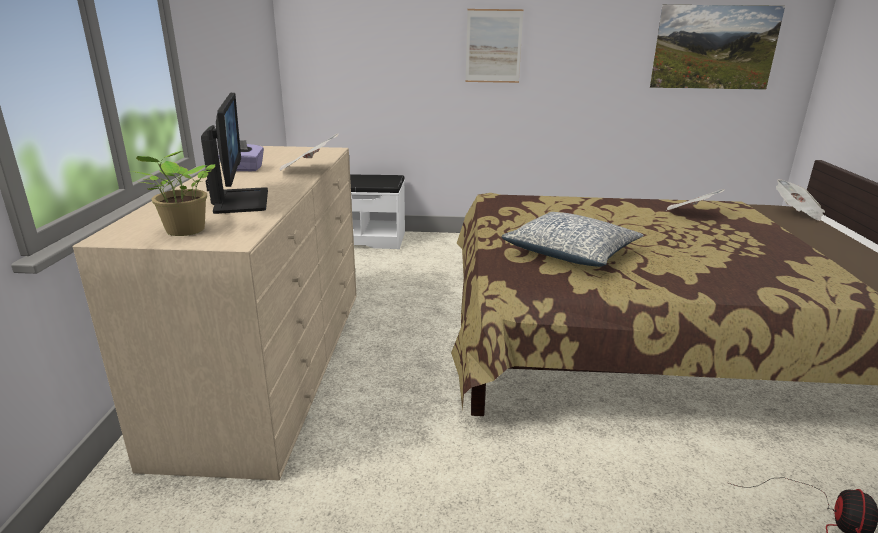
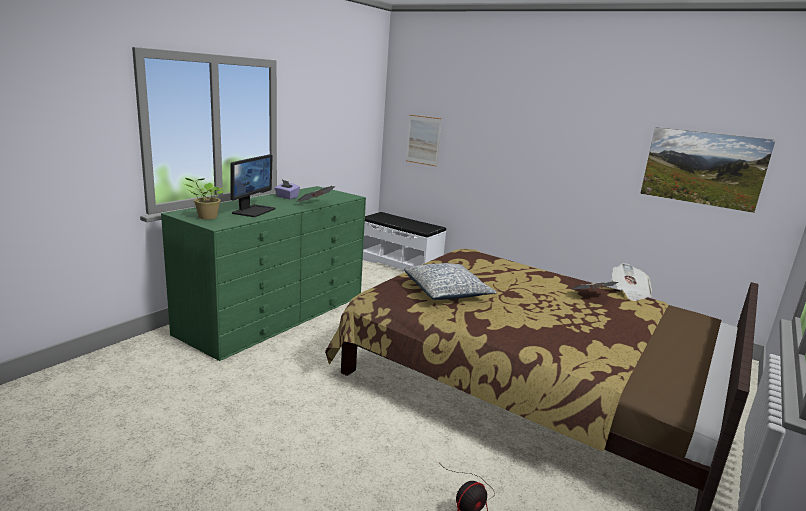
camera: 30 degrees right, 5 degrees down
beige dresser [72,146,357,480] -> green dresser [161,186,366,361]
picture [466,9,524,83] -> picture moved to [406,115,442,167]
newspaper [776,179,825,221] -> newspaper moved to [612,263,652,301]

